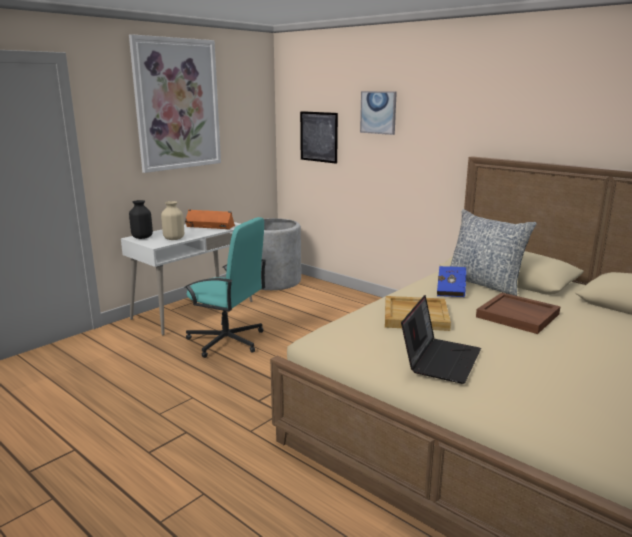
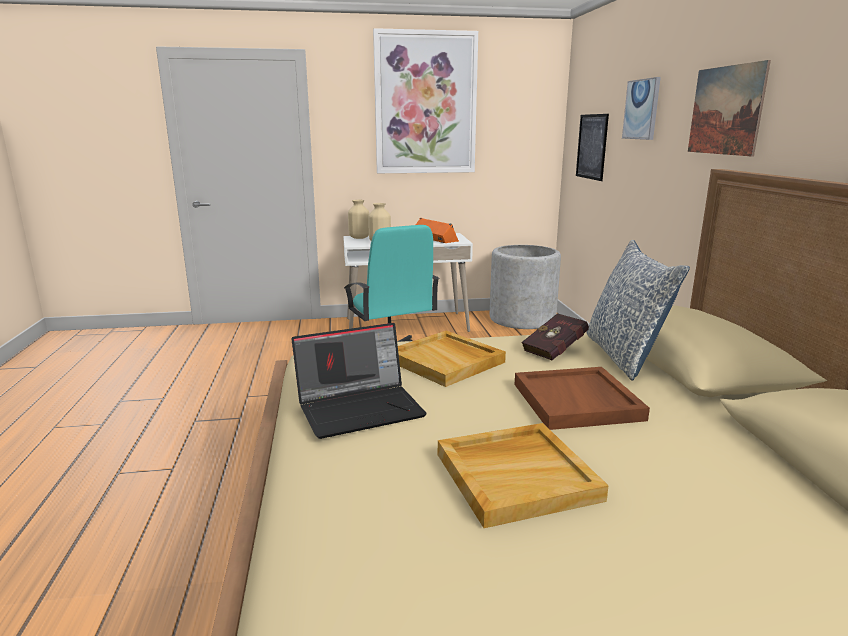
camera: 40 degrees right, 0 degrees up
black vase [129,200,153,239] -> beige vase [348,200,369,239]
blue book [437,266,466,297] -> red book [521,313,589,360]
none -> beige tray [438,423,608,528]
none -> picture [688,60,771,157]

